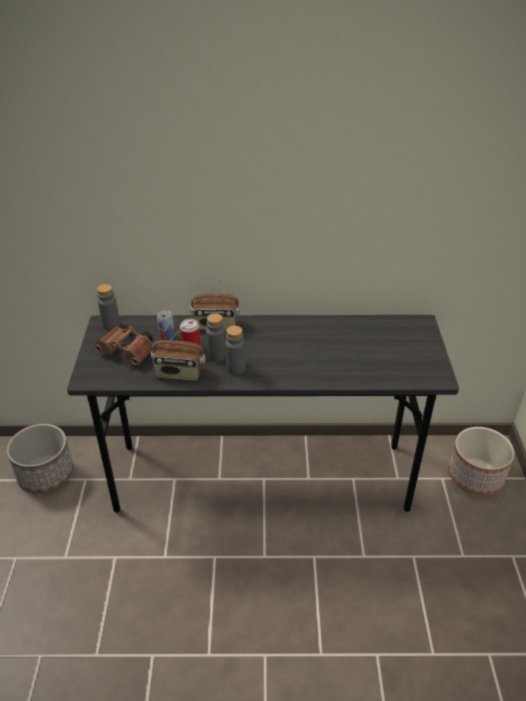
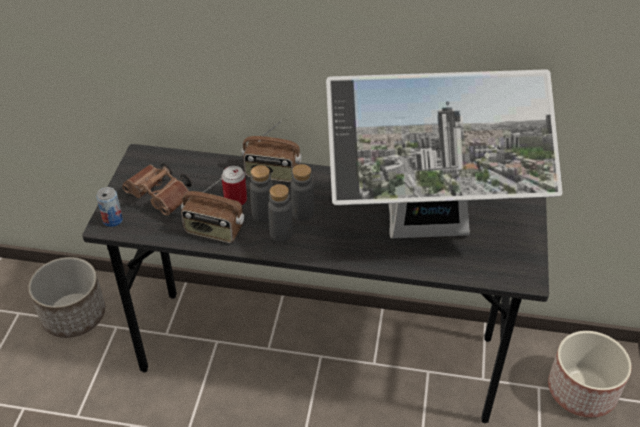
camera: 10 degrees right, 5 degrees up
grey bottle [97,284,120,331] -> grey bottle moved to [291,164,314,221]
can [157,310,175,340] -> can moved to [96,187,123,227]
none -> monitor [326,69,563,239]

